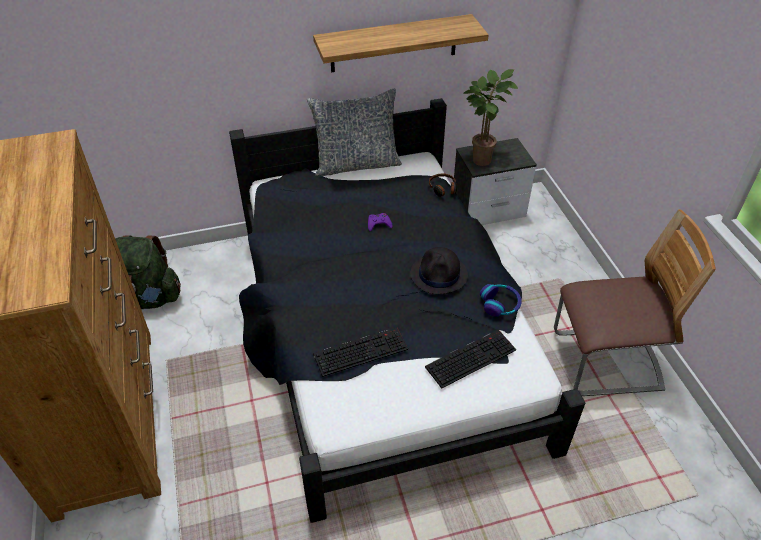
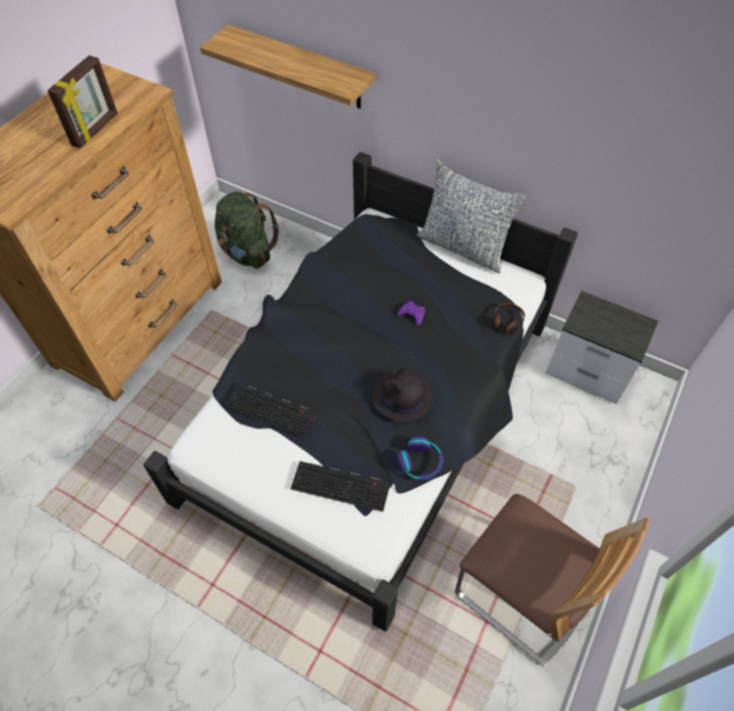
camera: 45 degrees right, 10 degrees up
shelf [313,14,489,72] -> shelf moved to [200,25,375,109]
potted plant [463,69,518,166] -> none
none -> picture frame [47,55,118,148]

